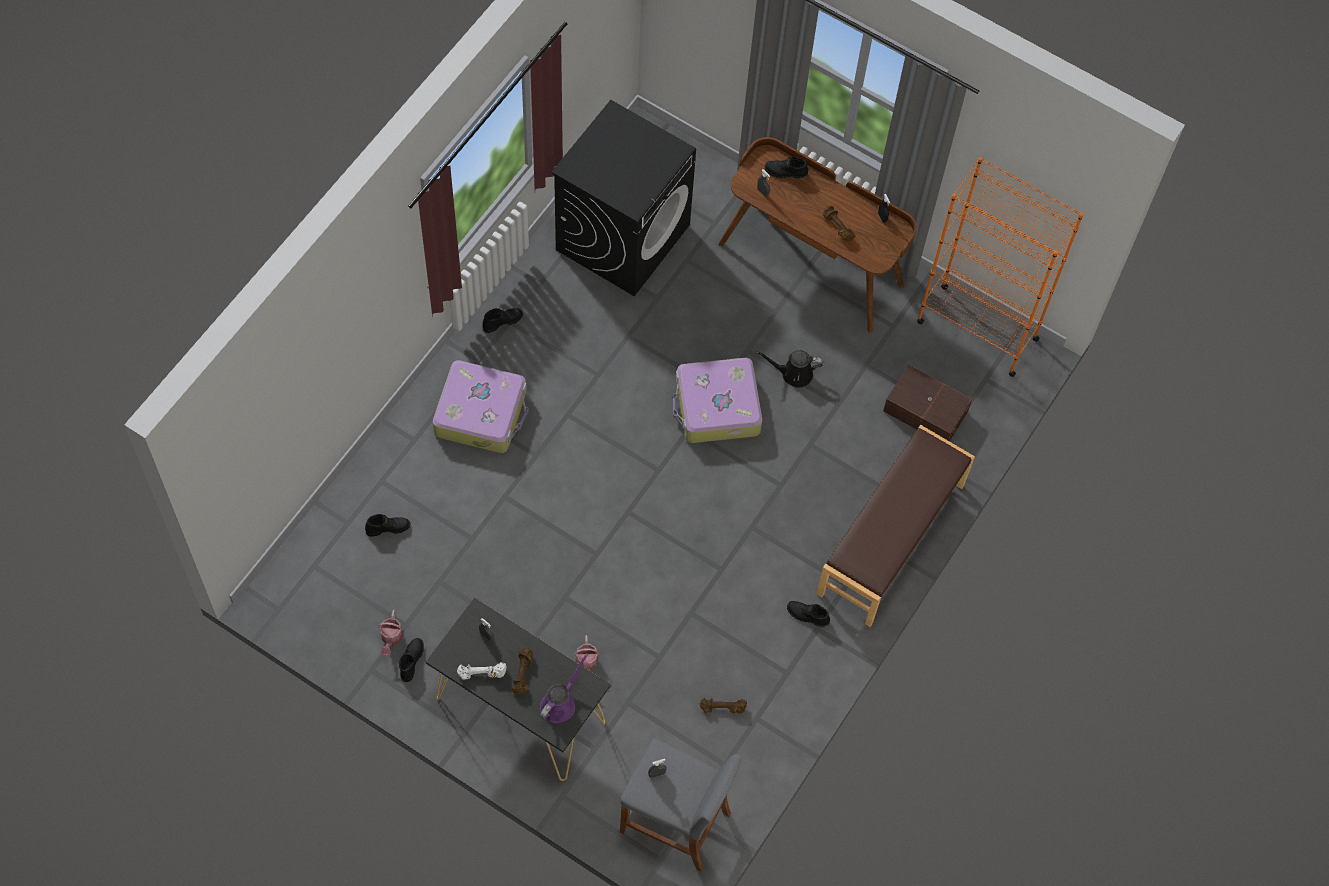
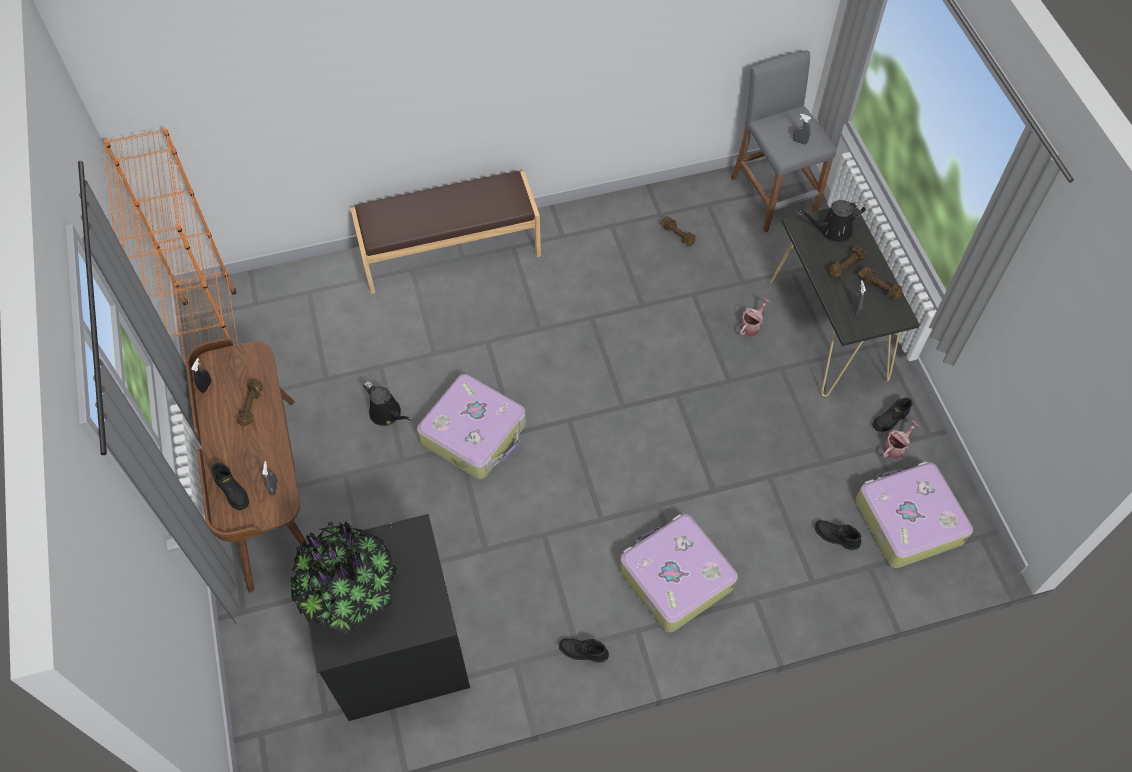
camera: 135 degrees left, 5 degrees down
white dumbbell [457,662,507,680] -> brown dumbbell [858,267,903,300]
purple watering can [540,653,589,723] -> black watering can [799,200,866,242]
black boot [787,601,830,627] -> none
brown storage box [883,365,972,442] -> none
none -> potted plant [291,521,397,634]
none -> suitcase [855,461,973,568]

